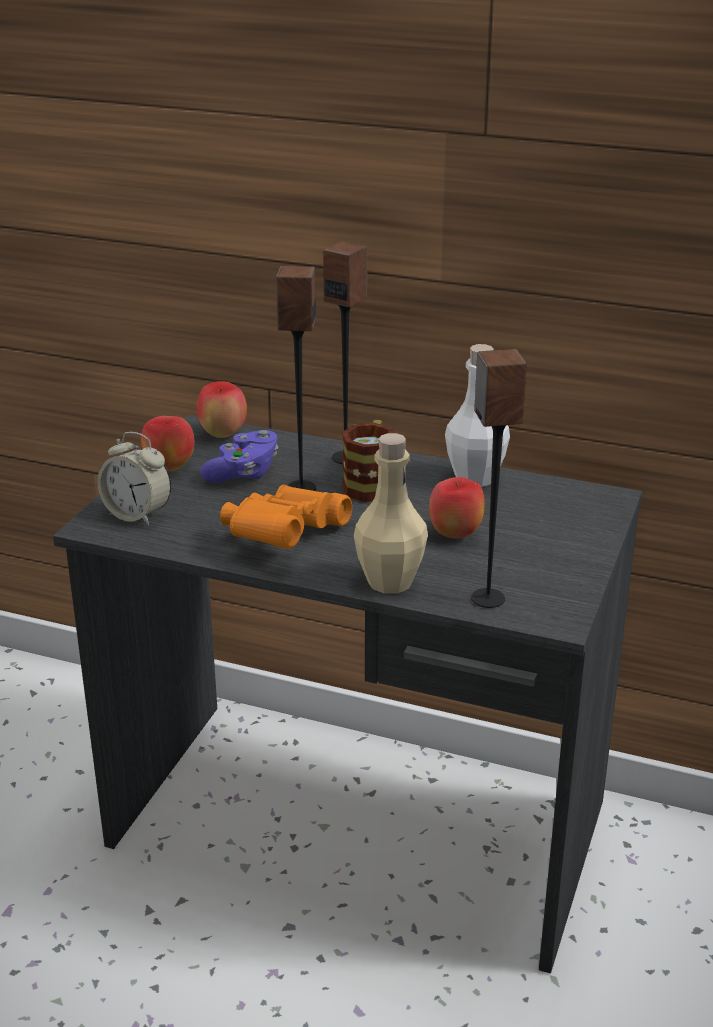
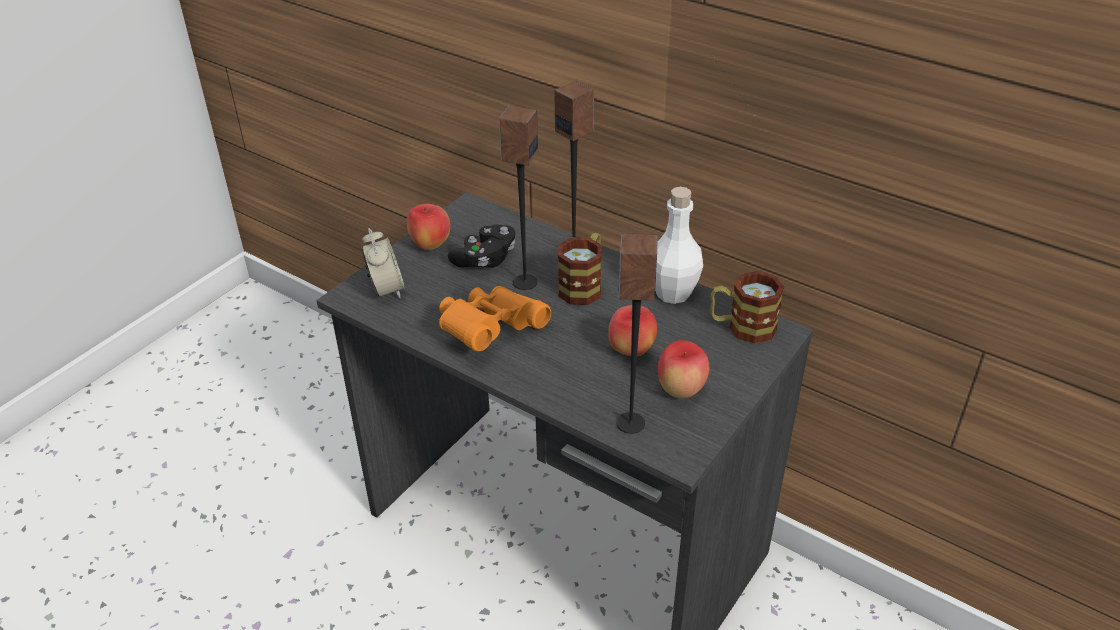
camera: 15 degrees right, 10 degrees up
alarm clock [97,432,171,526] -> alarm clock turned 150 degrees counterclockwise [362,228,405,299]
apple [197,381,247,438] -> apple moved to [657,340,710,398]
purple game controller [200,430,278,483] -> black game controller [448,224,515,268]
beige bottle [354,433,428,594] -> none
none -> mug [710,271,784,344]

